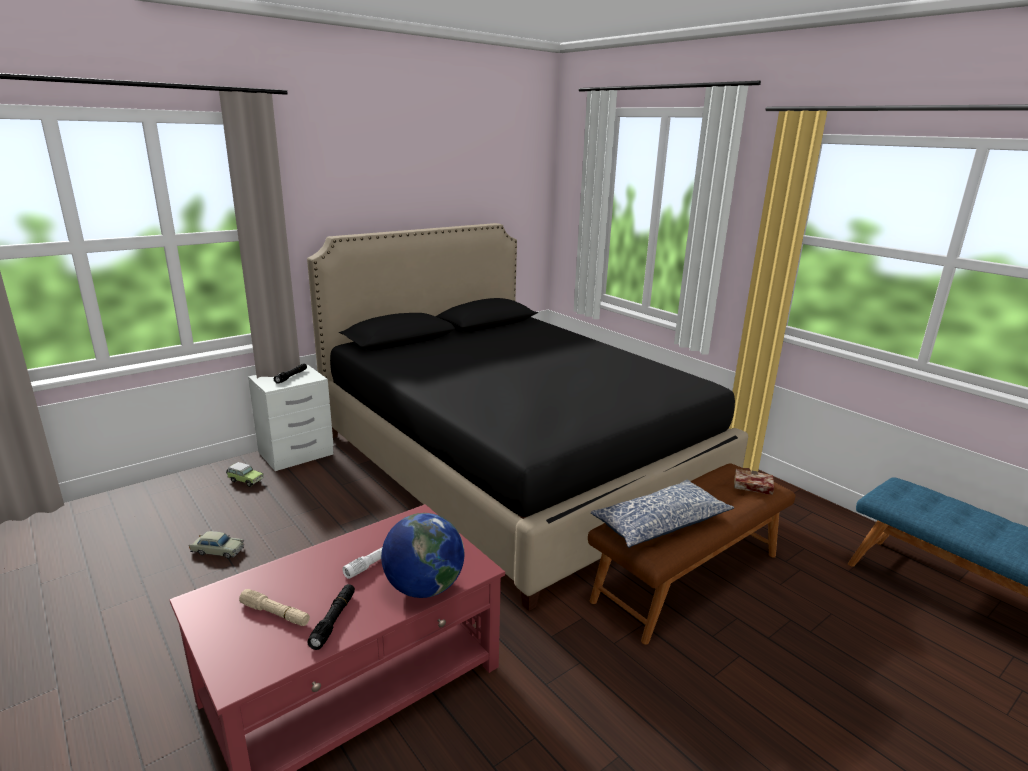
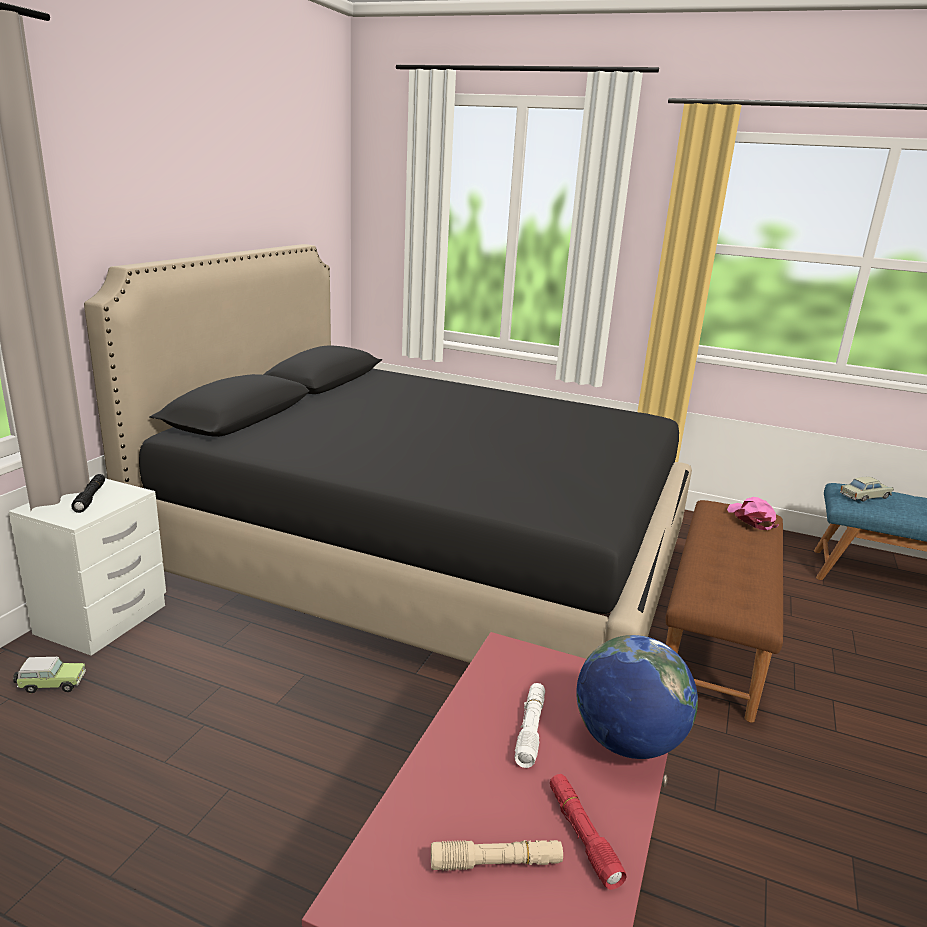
camera: 30 degrees left, 0 degrees up
beige toy car [189,531,244,559] -> beige toy car moved to [840,477,894,502]
black flashlight [307,584,355,650] -> red flashlight [550,774,627,890]
pillow [590,480,734,548] -> none
book [734,469,774,495] -> pink cap [727,497,779,530]

